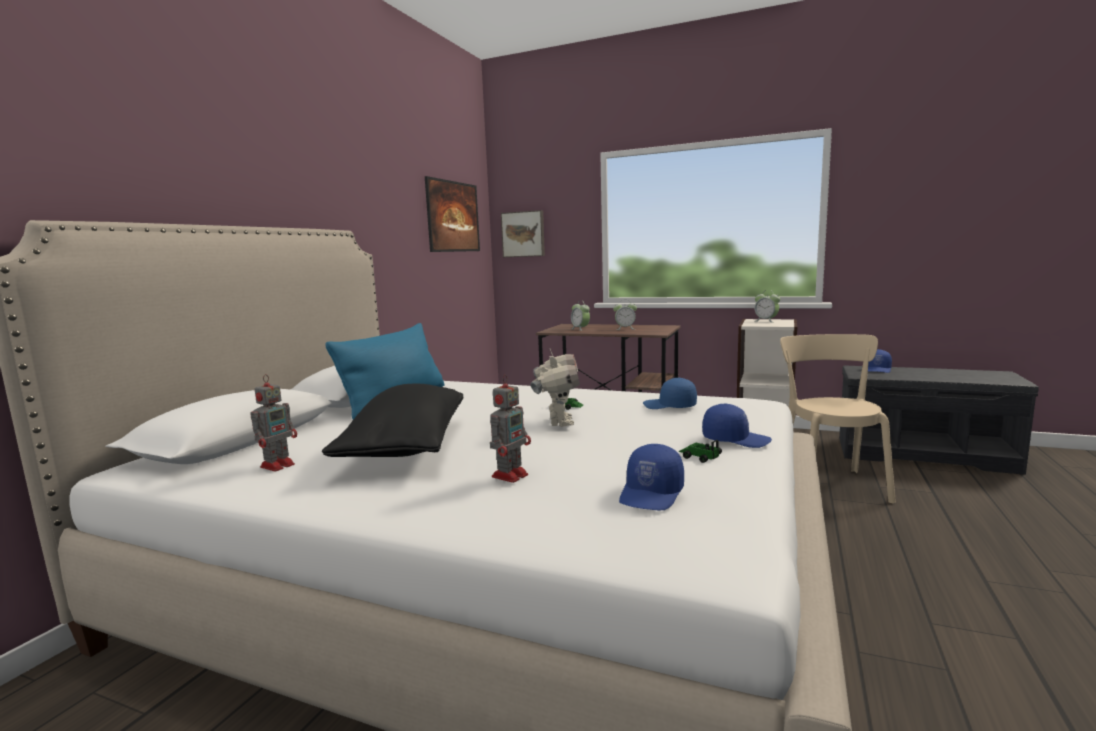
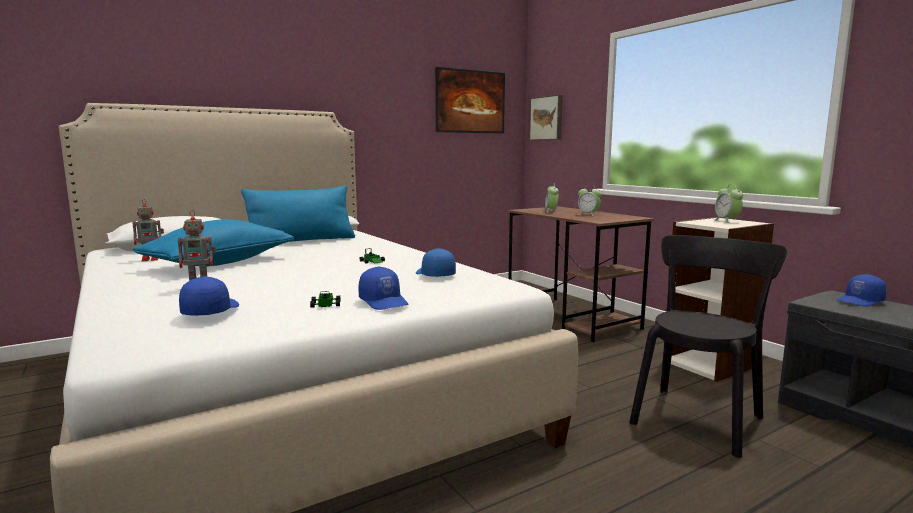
camera: 35 degrees right, 0 degrees up
black pillow [322,384,463,457] -> blue pillow [133,219,294,266]
toy robot [530,349,580,427] -> none
blue cap [619,444,684,511] -> blue cap turned 120 degrees clockwise [179,277,239,315]
beige chair [780,334,896,503] -> black chair [629,235,787,458]

